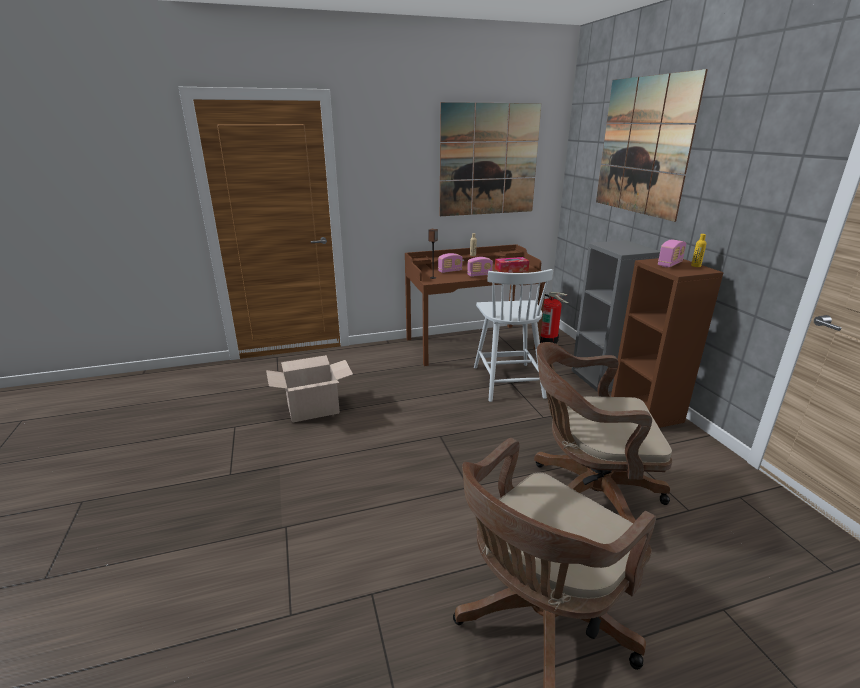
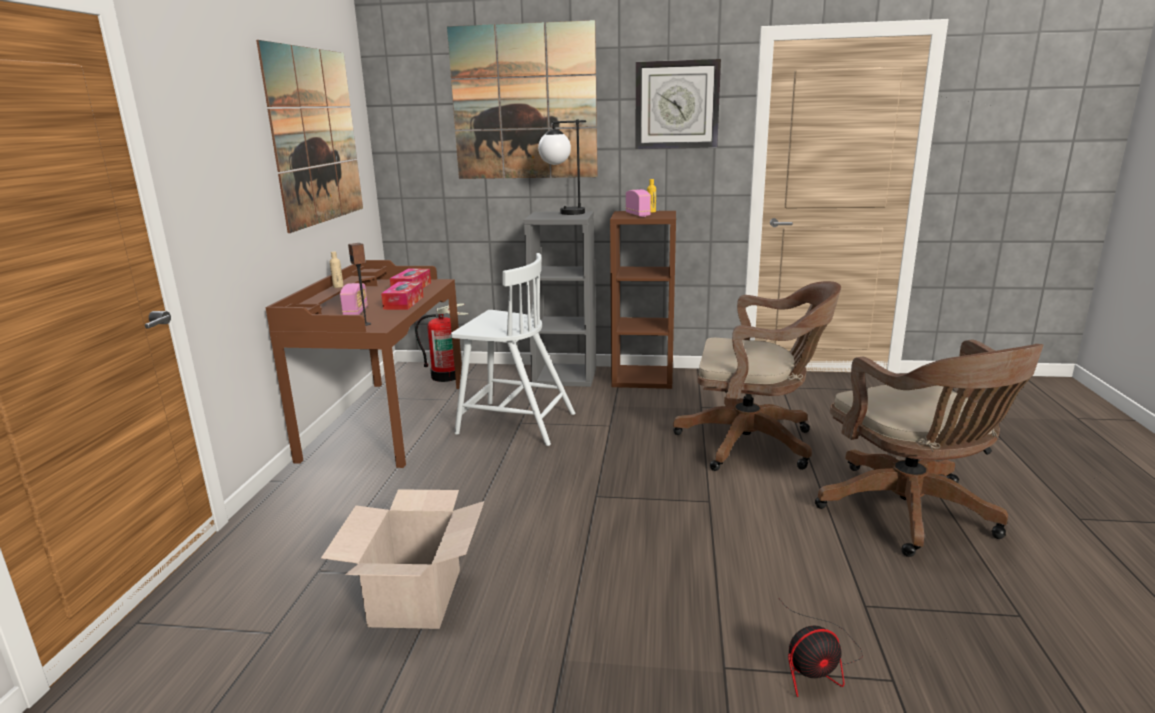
camera: 65 degrees left, 5 degrees down
radio [467,257,493,277] -> tissue box [381,282,424,310]
brown office chair [534,342,672,523] -> brown office chair turned 105 degrees counterclockwise [673,281,841,471]
none -> table lamp [538,119,586,215]
none -> wall clock [635,59,721,149]
none -> fan [779,598,863,697]

